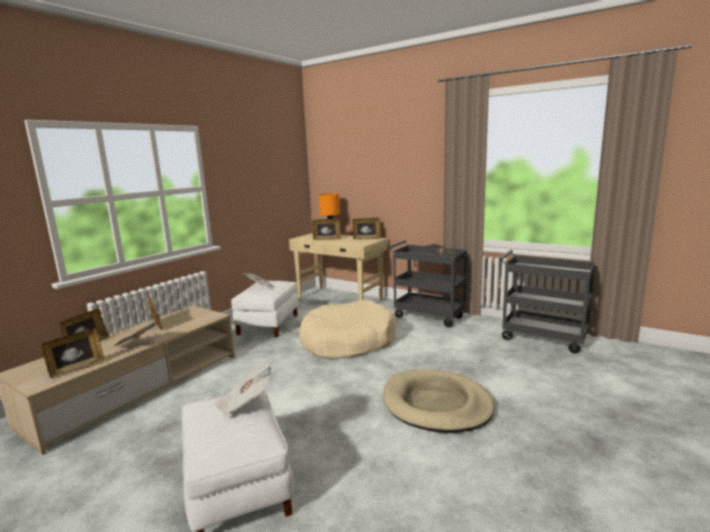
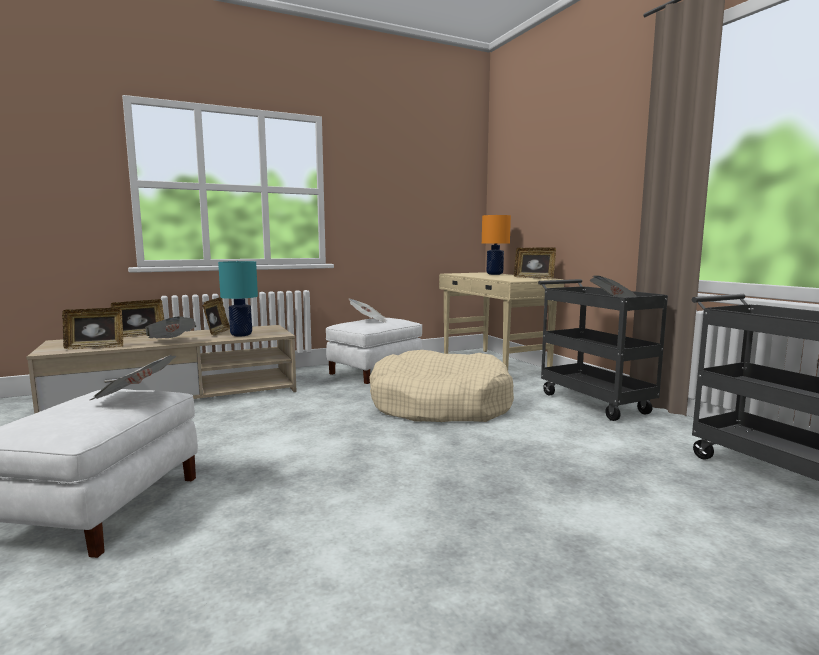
camera: 30 degrees right, 5 degrees down
picture frame [312,218,340,240] -> none
beige dog bed [383,369,495,433] -> none
none -> turquoise table lamp [218,261,258,337]

